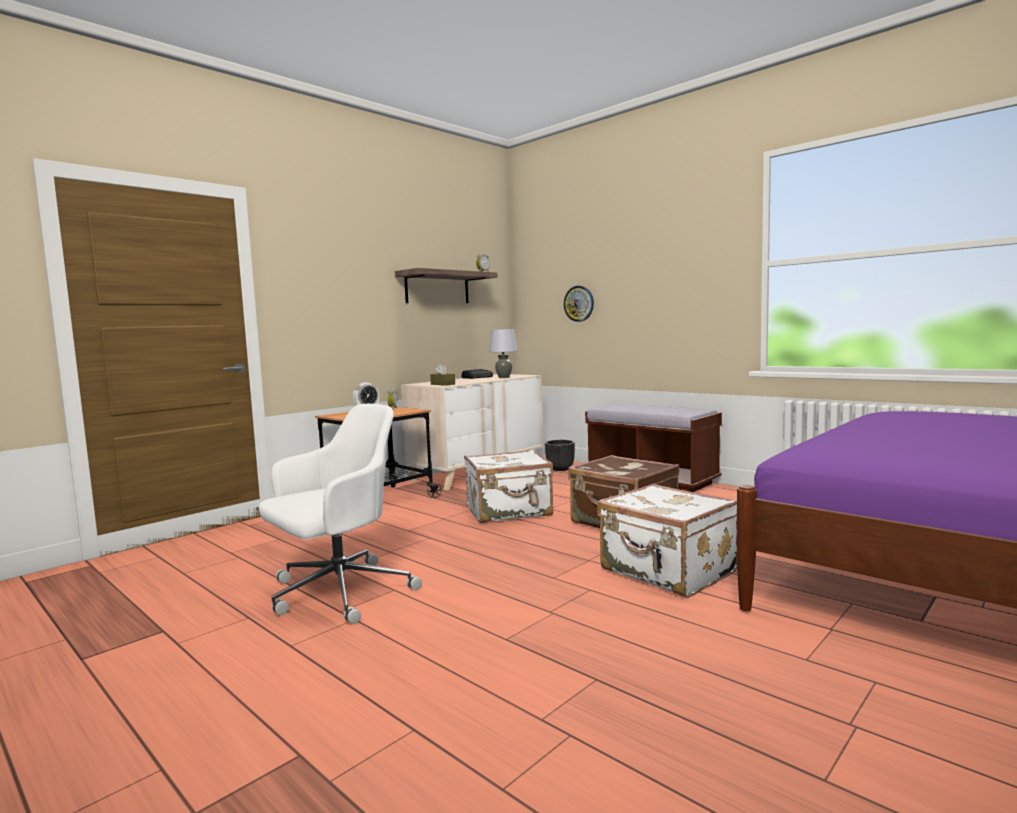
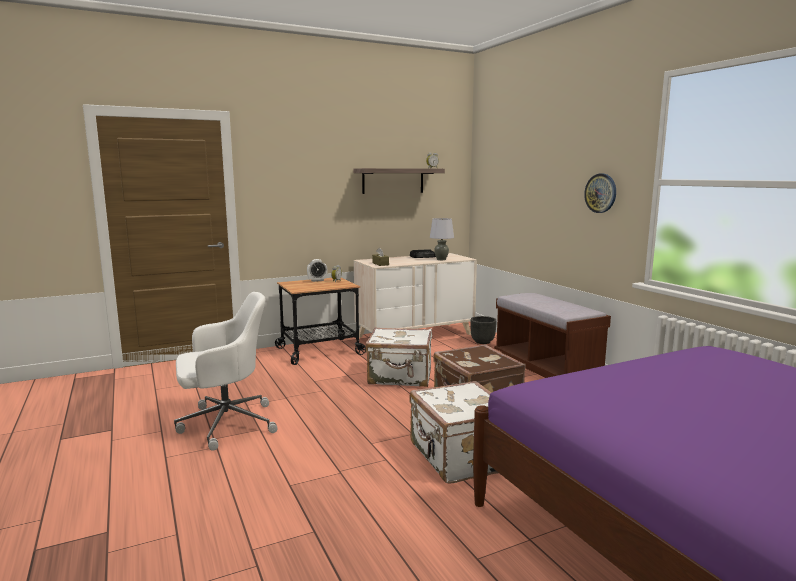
camera: 20 degrees right, 5 degrees up
wall clock [564,286,594,322] -> wall clock moved to [584,174,616,213]

